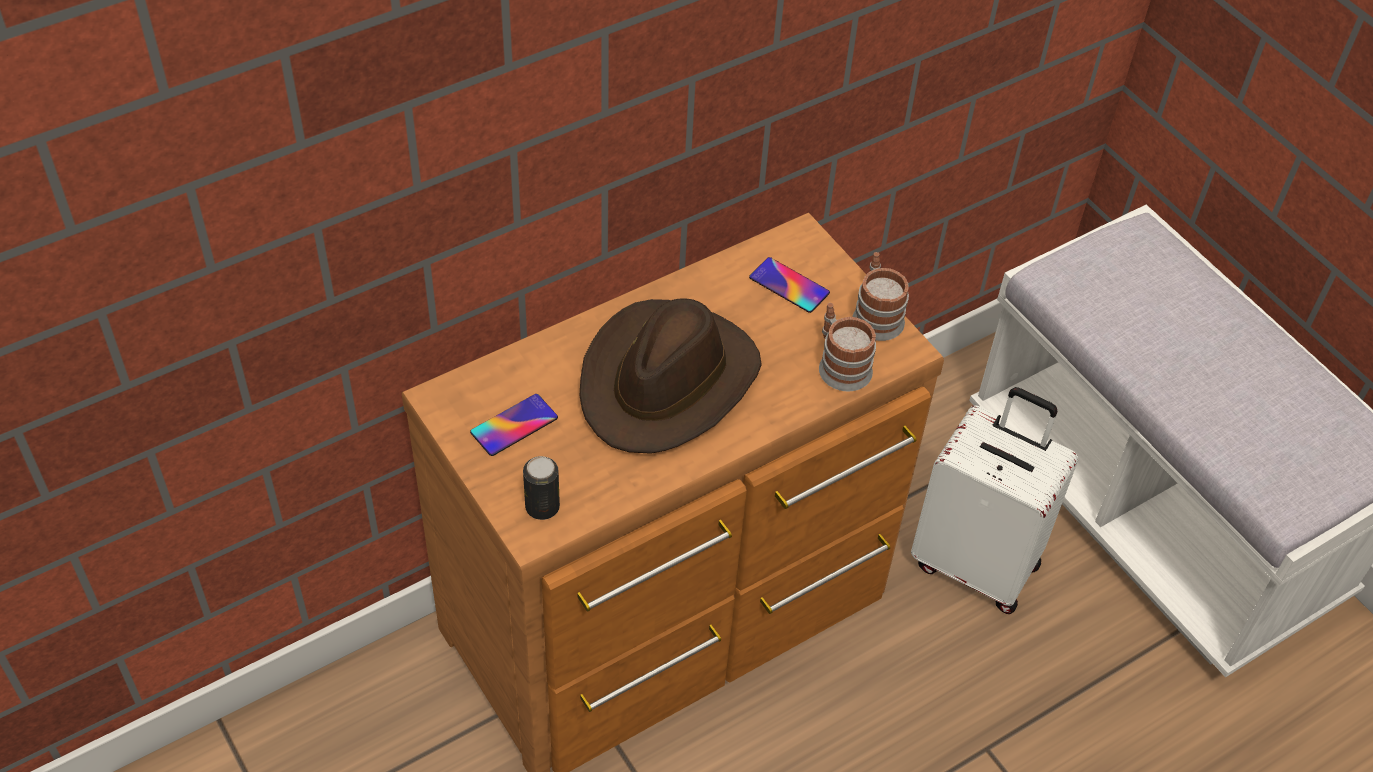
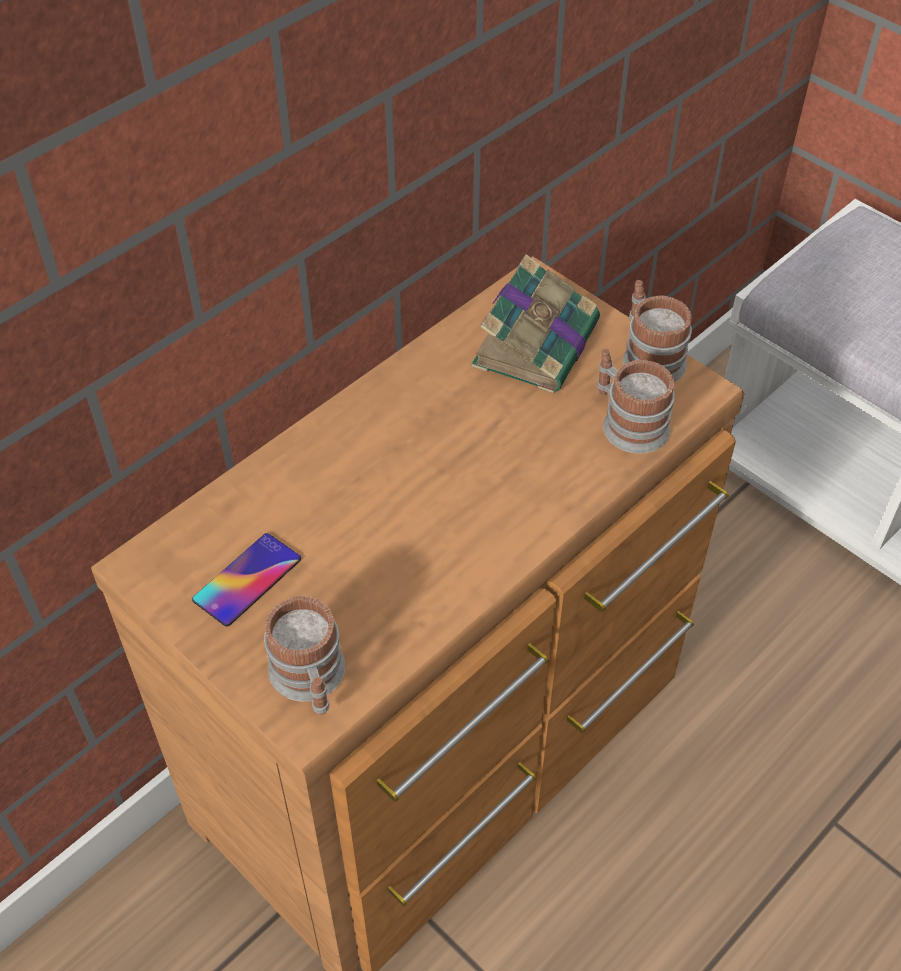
camera: 10 degrees left, 0 degrees up
can [523,456,560,520] -> mug [264,595,345,715]
brown hat [580,298,762,454] -> none
phone [749,257,830,313] -> book [471,254,600,393]
white suitcase [911,387,1079,614] -> none

